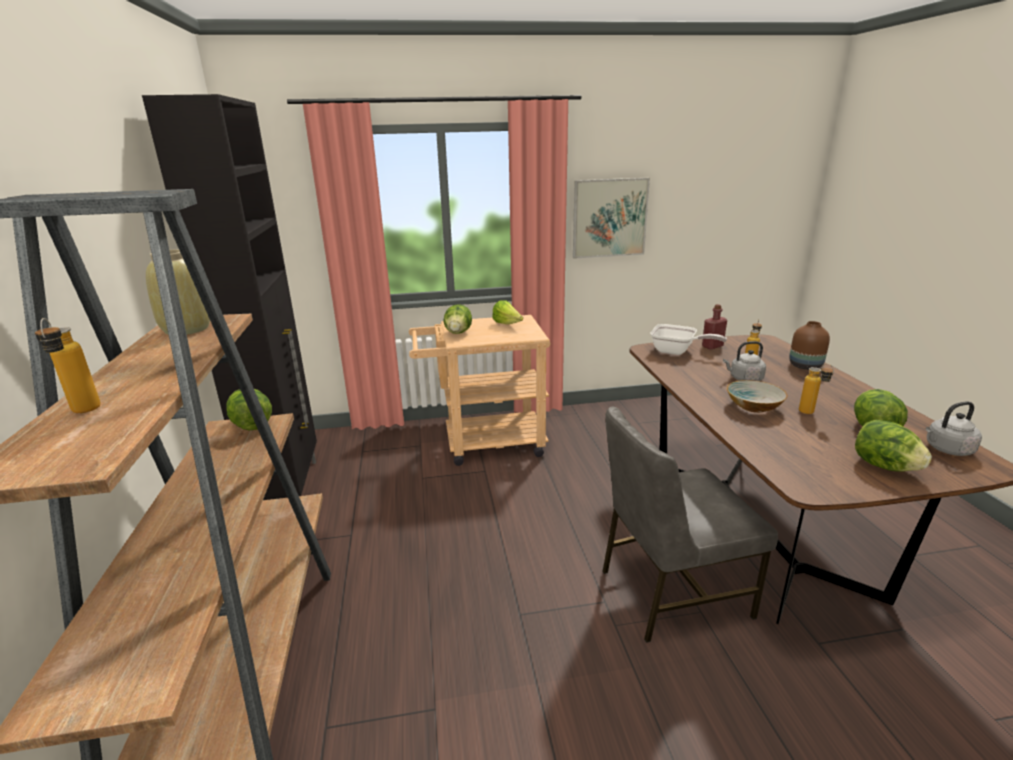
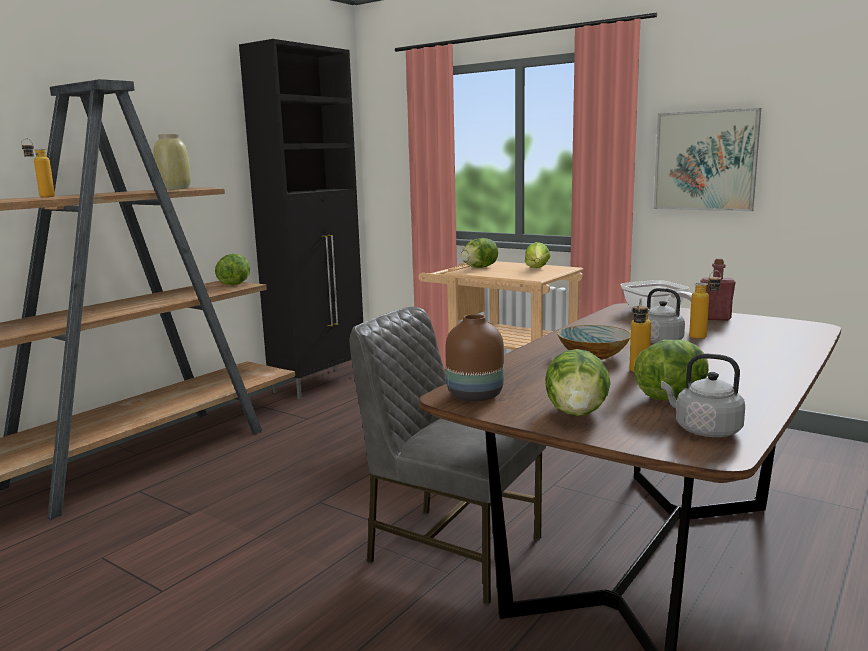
camera: 45 degrees right, 10 degrees down
brown vase [789,321,830,370] -> brown vase moved to [445,314,504,401]

